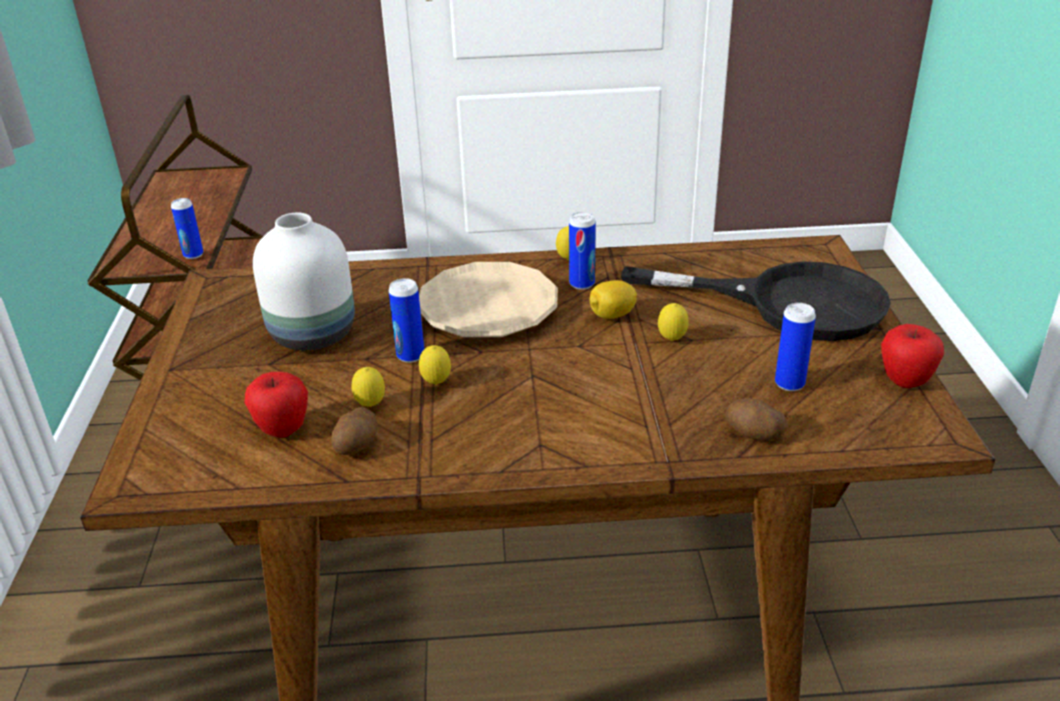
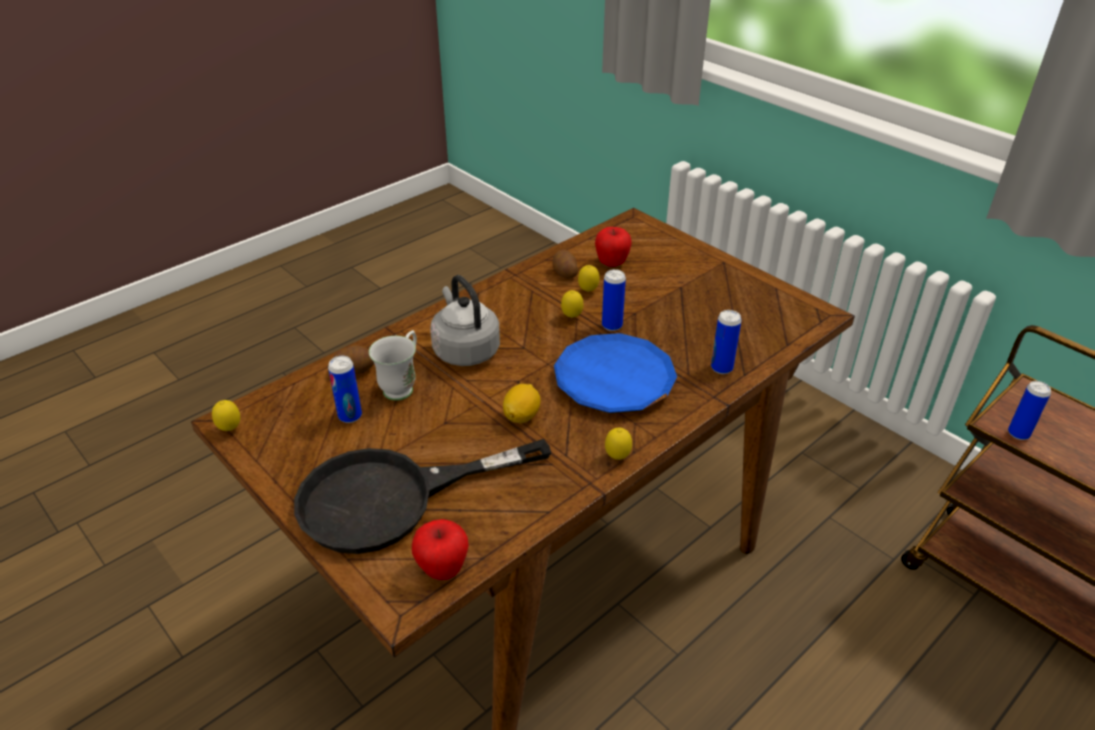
camera: 140 degrees right, 5 degrees up
white vase [253,213,355,350] -> none
beige plate [419,262,558,337] -> blue plate [554,333,677,413]
can [569,212,596,290] -> can moved to [711,310,742,374]
lemon [658,303,689,341] -> lemon moved to [212,400,240,431]
apple [881,324,944,388] -> apple moved to [412,519,469,580]
none -> white mug [369,330,417,401]
none -> grey kettle [430,275,500,366]

